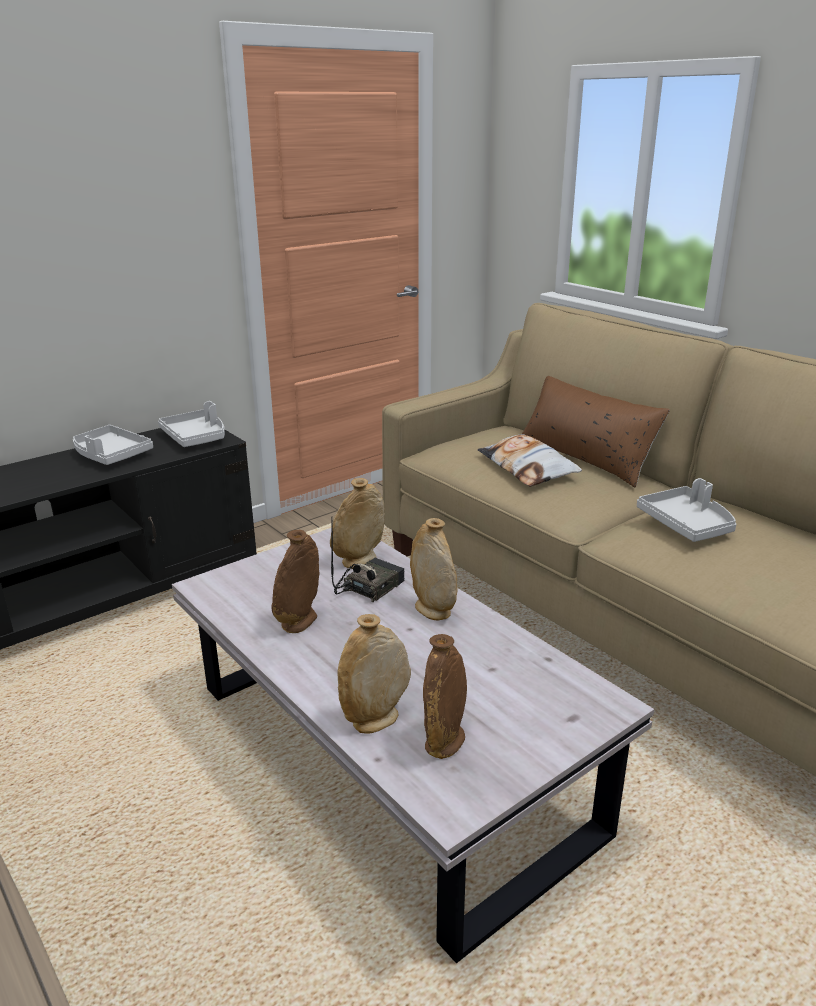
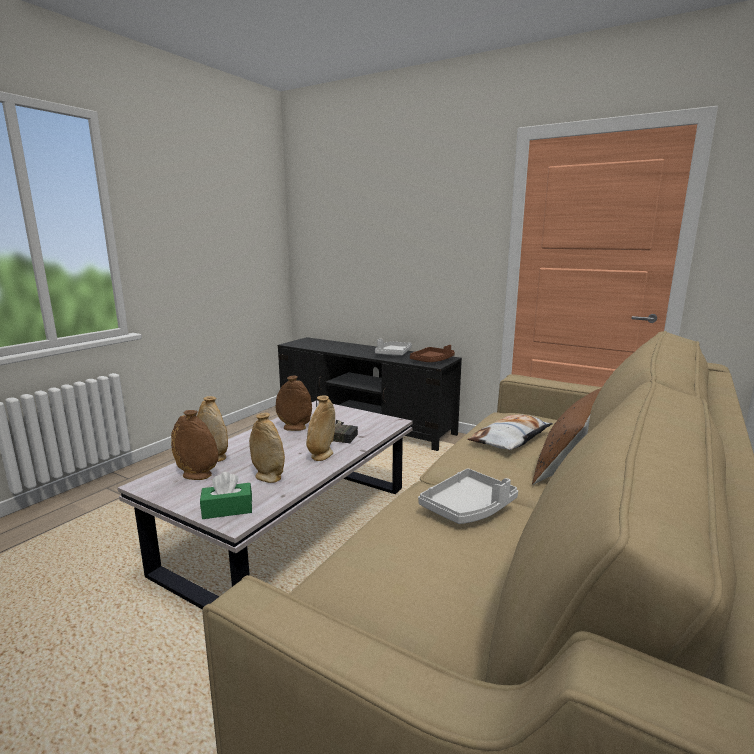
camera: 70 degrees right, 10 degrees down
grey tray [158,401,225,447] -> brown tray [410,345,455,362]
beige vase [330,478,385,569] -> beige vase moved to [249,413,285,483]
none -> green tissue box [200,472,252,519]

